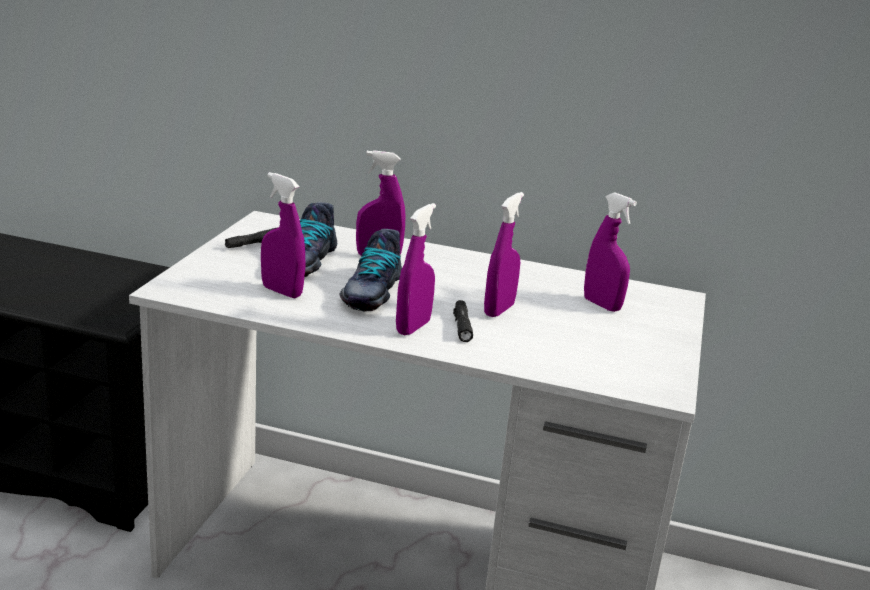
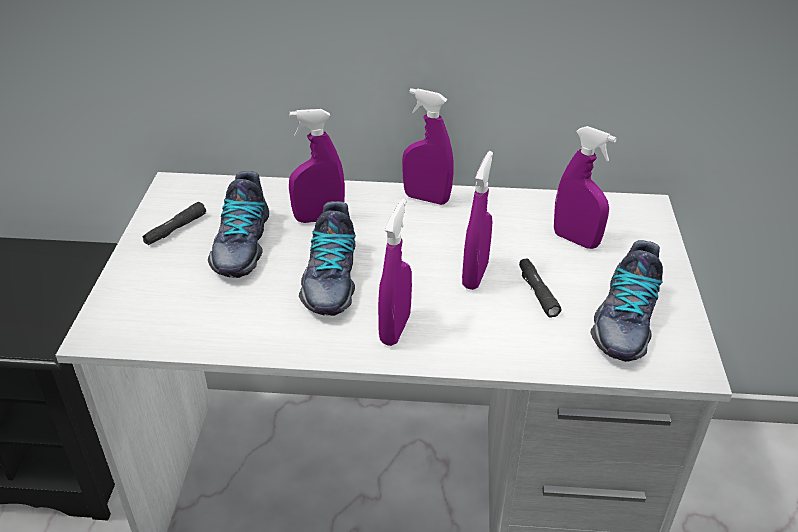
camera: 10 degrees left, 15 degrees up
purple spray bottle [261,172,305,298] -> purple spray bottle moved to [402,88,454,205]
black flashlight [453,300,473,342] -> black flashlight moved to [519,258,562,318]
none -> shoe [591,240,663,362]

